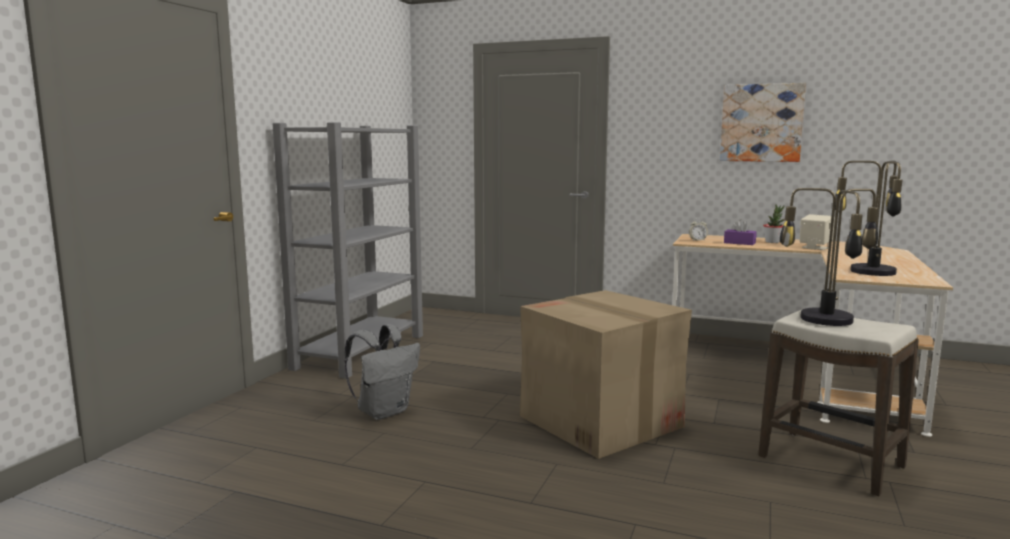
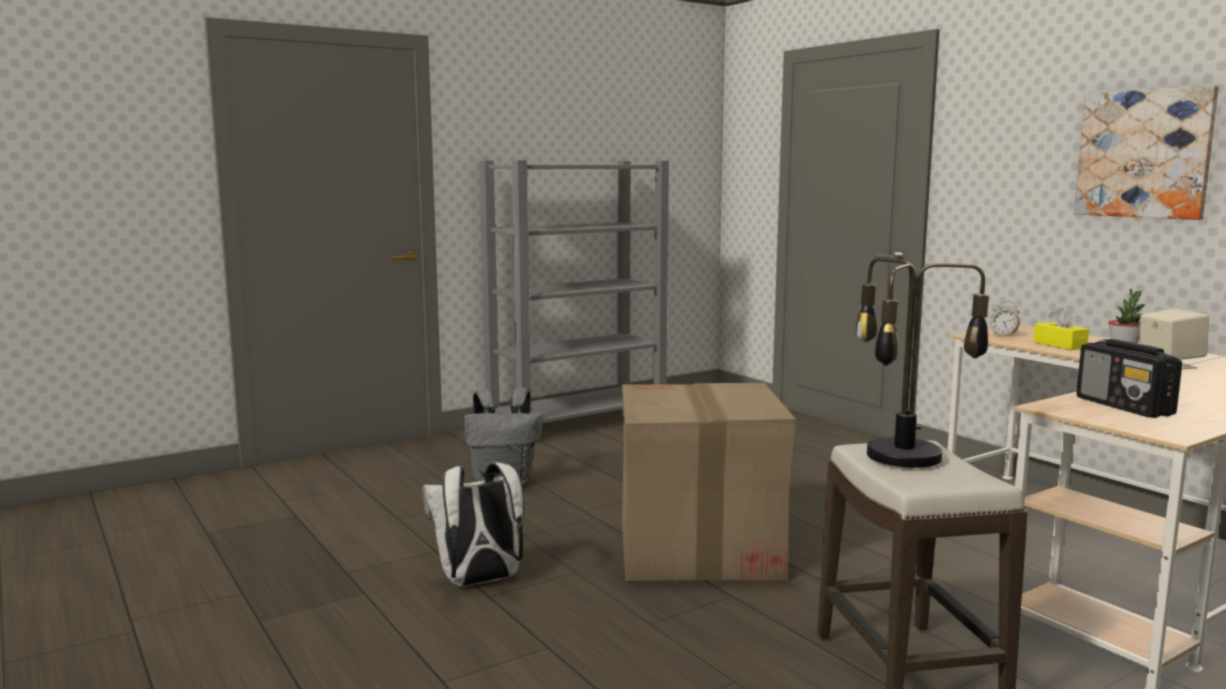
camera: 35 degrees right, 0 degrees up
purple tissue box [724,219,757,245] -> yellow tissue box [1033,308,1089,350]
table lamp [835,161,903,276] -> radio [1077,339,1182,418]
none -> white backpack [422,462,524,586]

